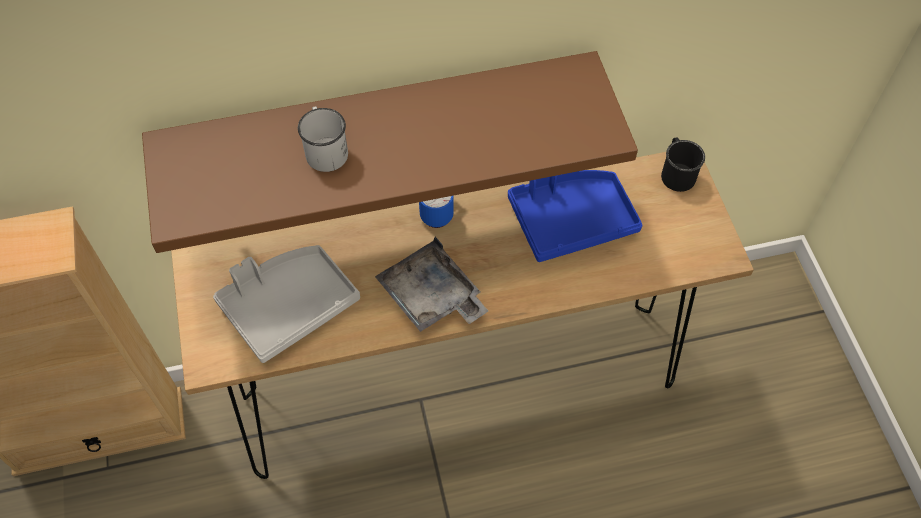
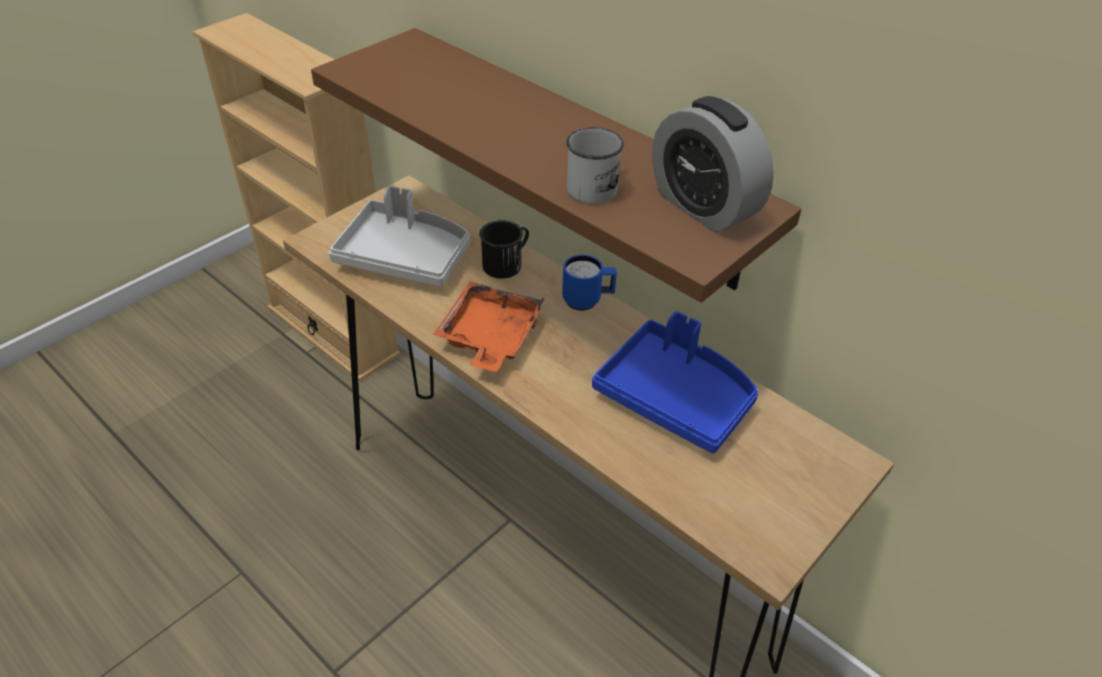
camera: 55 degrees right, 15 degrees down
white mug [298,106,348,172] -> white mug moved to [566,127,624,204]
grey tray [375,237,488,332] -> orange tray [433,281,544,372]
black mug [661,138,705,192] -> black mug moved to [479,220,529,279]
none -> alarm clock [652,96,774,233]

